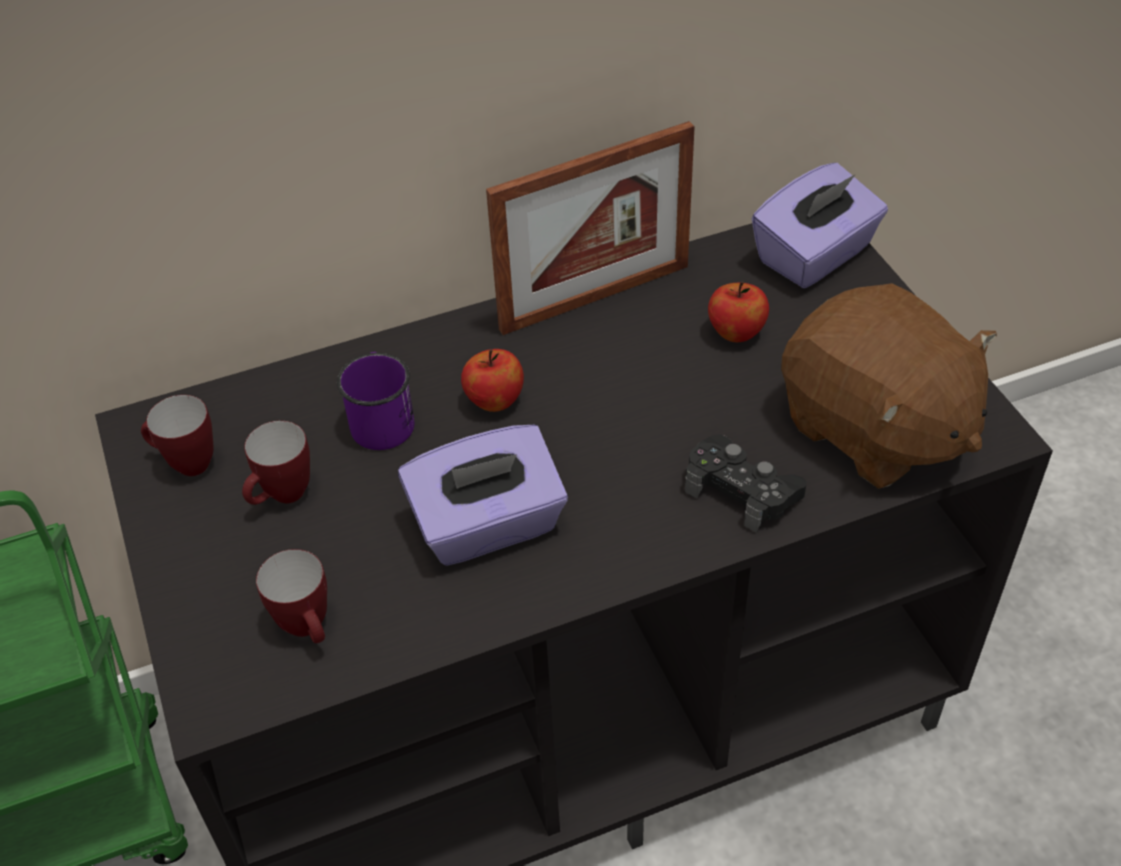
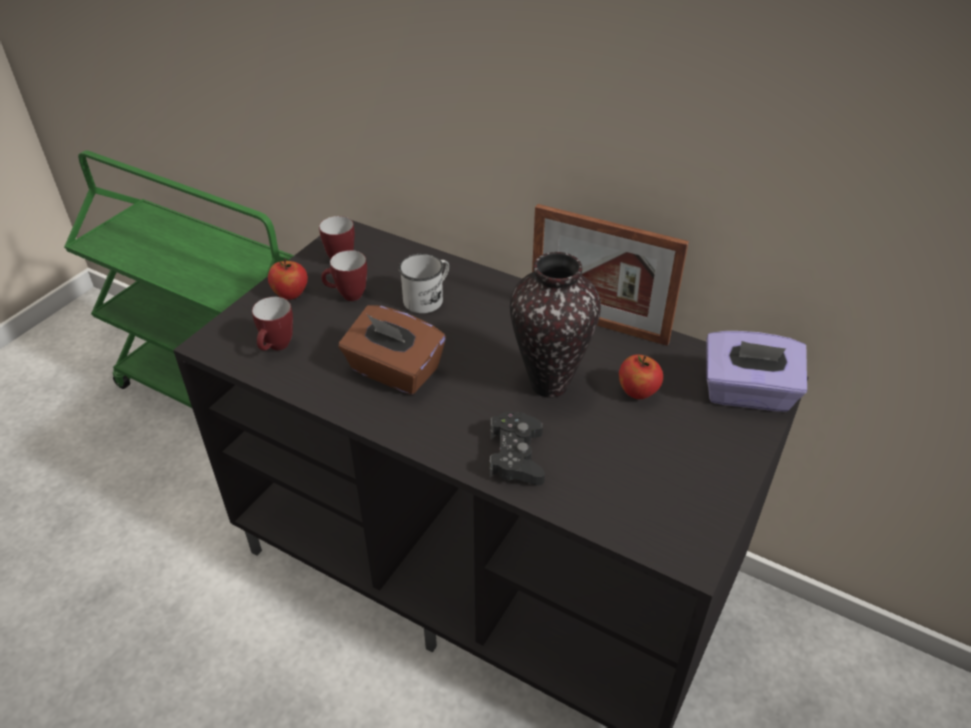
camera: 50 degrees right, 5 degrees down
purple mug [337,352,415,450] -> white mug [399,254,449,313]
purple tissue box [398,425,568,566] -> brown tissue box [339,305,446,395]
apple [461,349,524,412] -> apple moved to [268,259,308,300]
brown plush toy [781,283,997,489] -> none
none -> vase [510,252,601,398]

